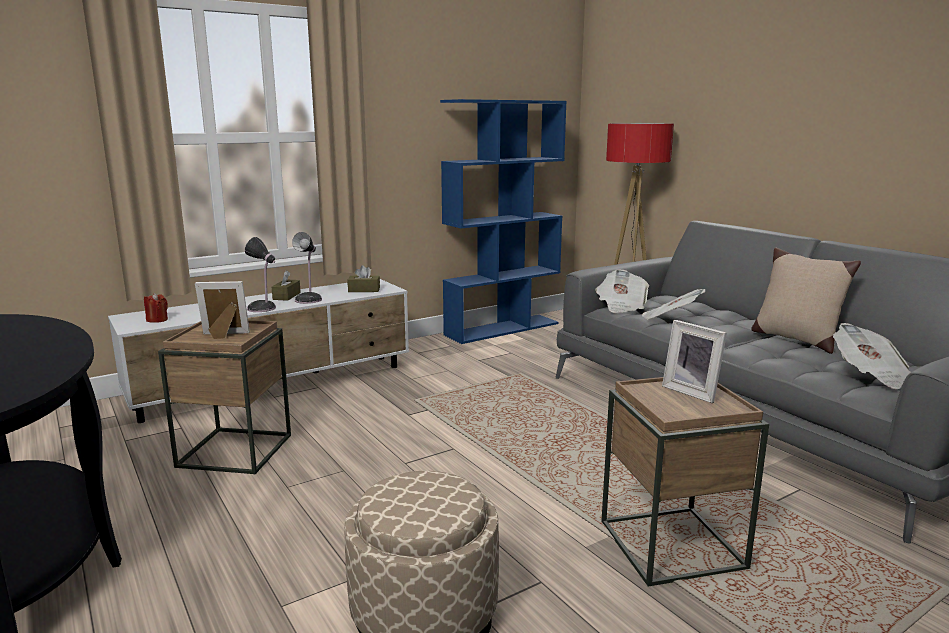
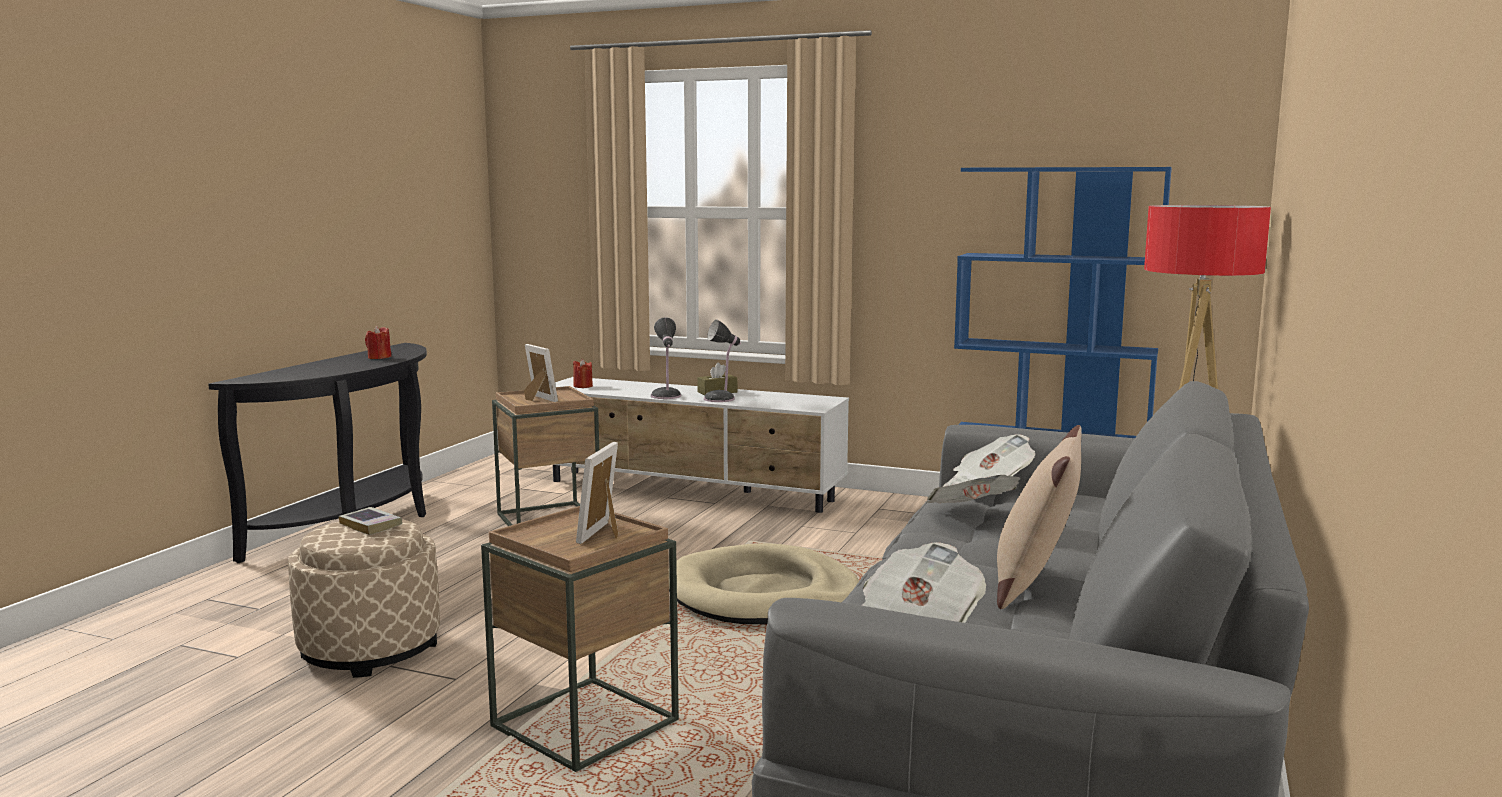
camera: 55 degrees right, 5 degrees down
brown tissue box [347,265,380,292] -> none
none -> book [339,507,402,535]
none -> red candle [365,326,391,359]
none -> beige dog bed [669,543,859,624]

